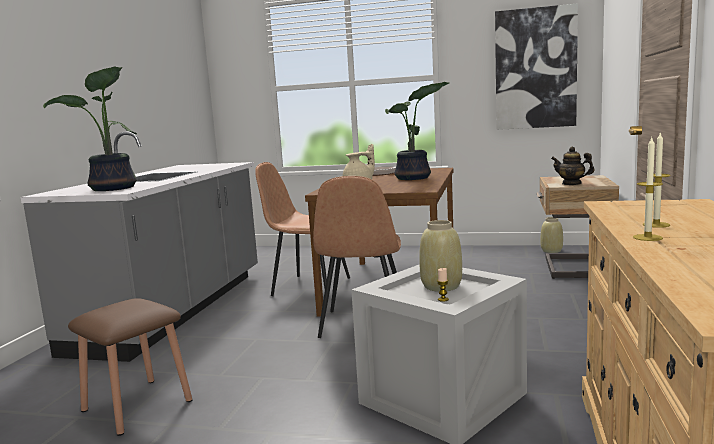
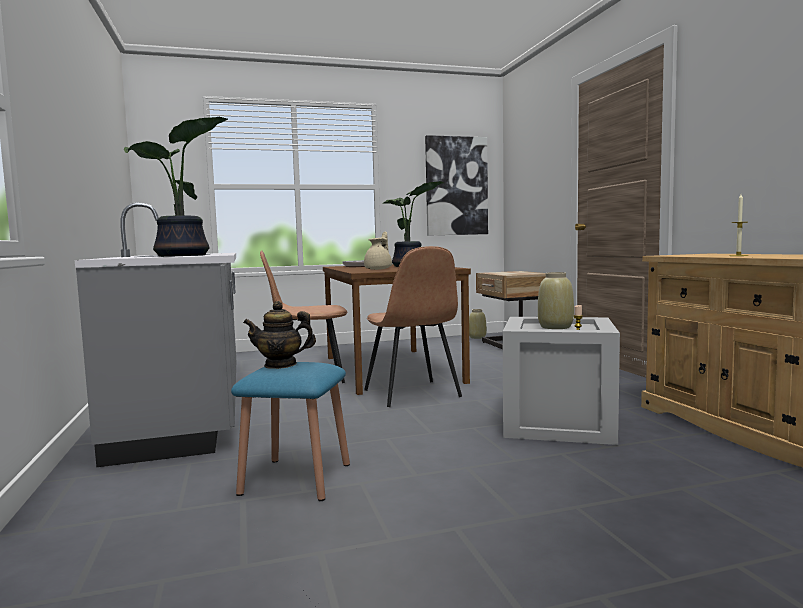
camera: 30 degrees left, 5 degrees down
brown stool [68,298,192,436] -> blue stool [231,362,350,501]
teapot [551,147,595,185] -> teapot moved to [243,301,316,369]
candle [633,138,663,241] -> none

